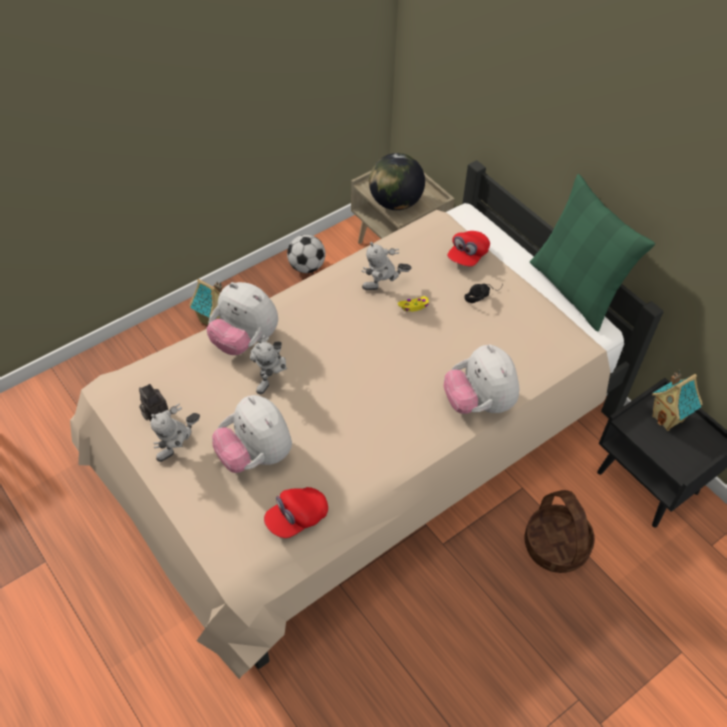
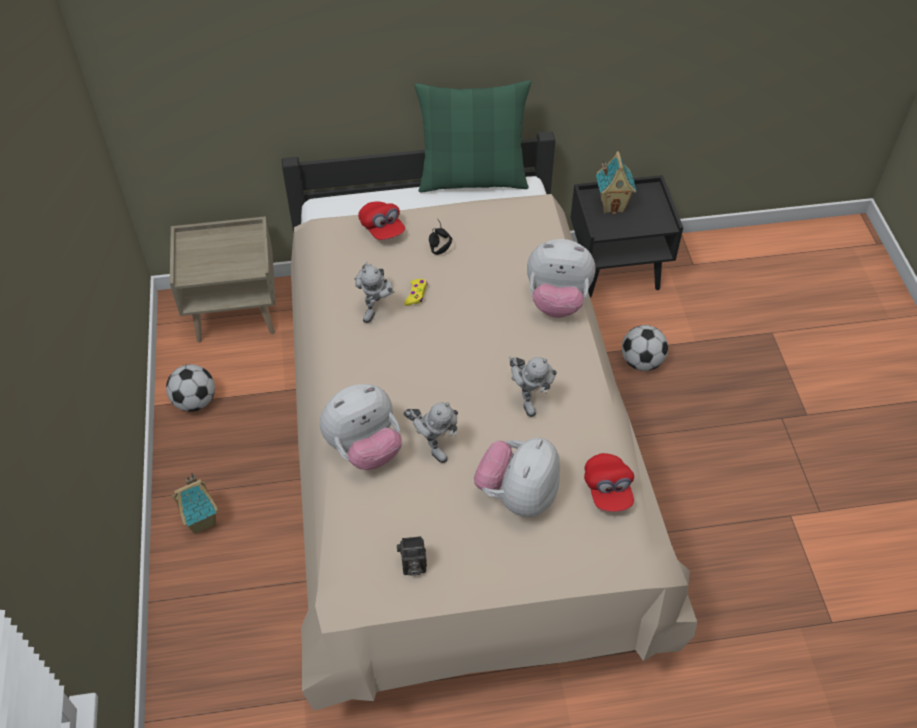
camera: 60 degrees left, 0 degrees up
toy robot [151,404,200,462] -> toy robot moved to [509,356,557,417]
plush toy [212,395,292,473] -> plush toy turned 120 degrees clockwise [474,438,560,517]
globe [369,153,425,210] -> none
basket [525,490,595,573] -> football [622,325,668,371]

